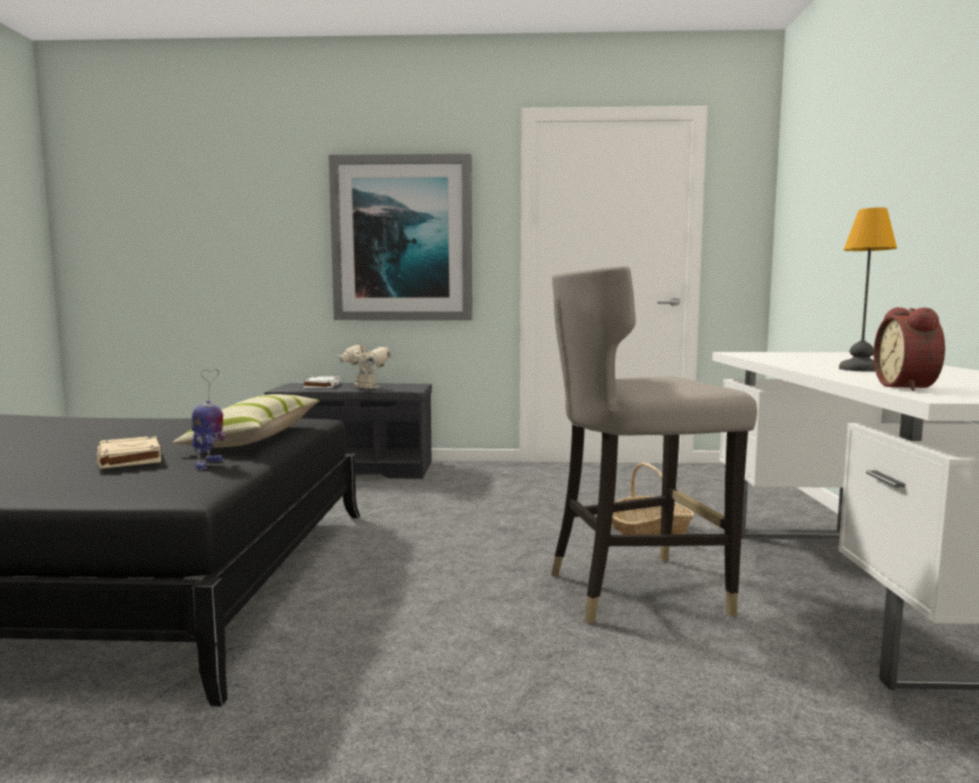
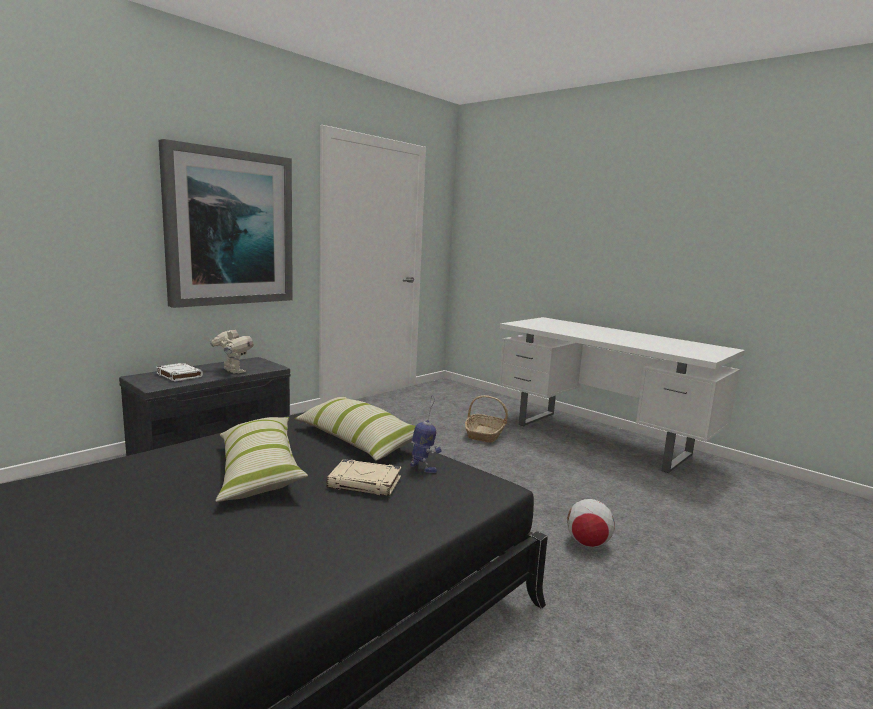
camera: 50 degrees left, 5 degrees up
toy robot [338,340,392,389] -> toy robot turned 60 degrees clockwise [210,328,254,374]
grey stool [551,266,757,624] -> none
table lamp [839,207,897,372] -> none
alarm clock [874,307,945,391] -> none
none -> pillow [216,417,308,502]
none -> football [567,499,615,547]

